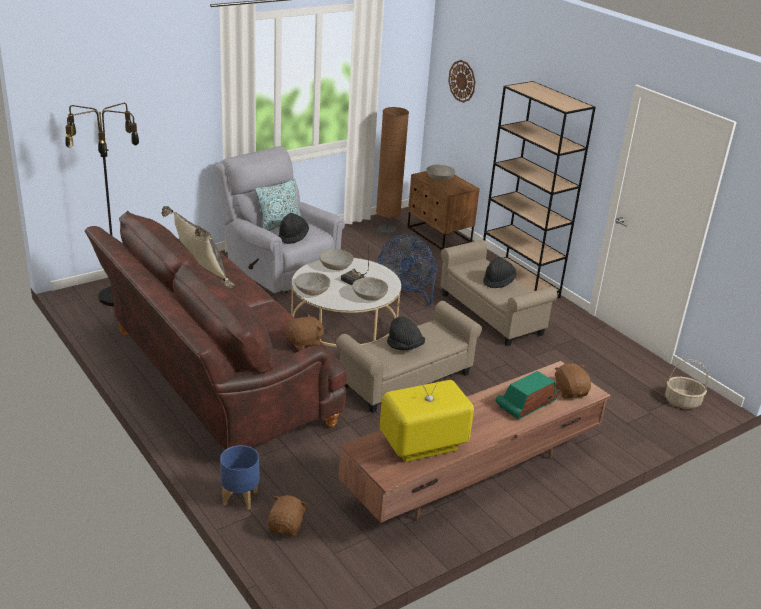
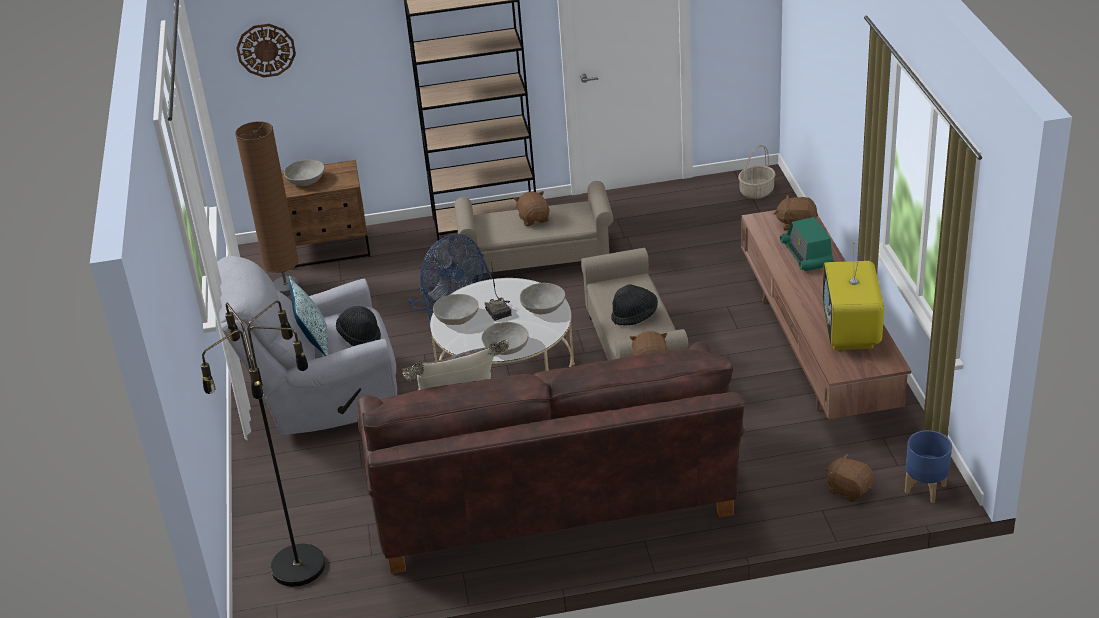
camera: 60 degrees left, 5 degrees up
blue planter [220,445,259,510] -> blue planter moved to [905,430,952,503]
black hat [483,257,517,288] -> brown plush toy [514,191,549,226]

